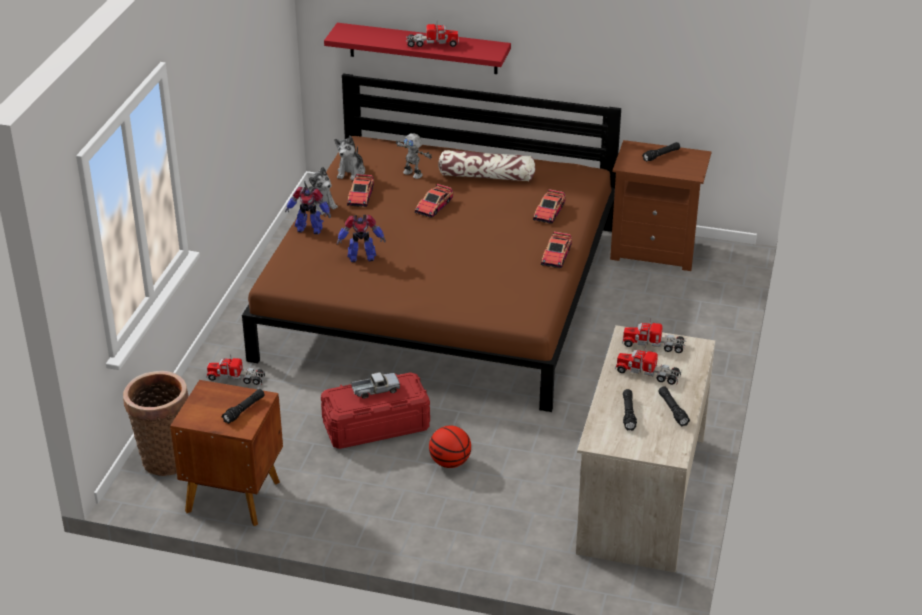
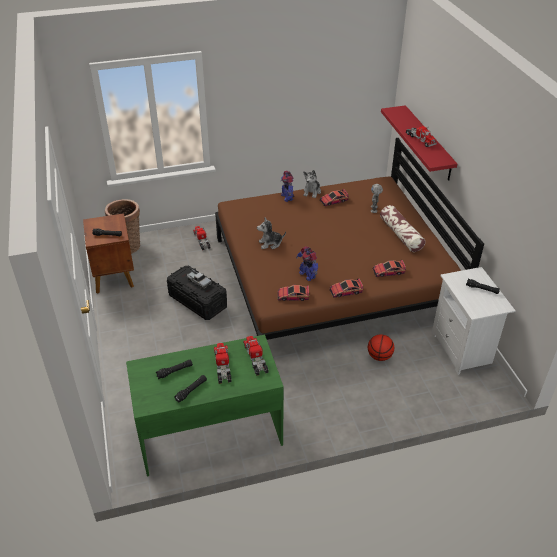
camera: 60 degrees right, 5 degrees up
red storage box [321,373,430,449] -> black storage box [167,266,227,320]
plush toy [334,136,365,180] -> plush toy moved to [257,218,286,249]
toy robot [337,215,386,262] -> toy robot moved to [296,246,318,281]
toy car [415,184,453,218] -> toy car moved to [277,285,309,301]
basketball [429,426,471,468] -> basketball moved to [368,334,394,361]
beige desk [576,325,715,573] -> green desk [126,335,284,477]
brown nightstand [610,140,712,271] -> white nightstand [432,267,516,375]

